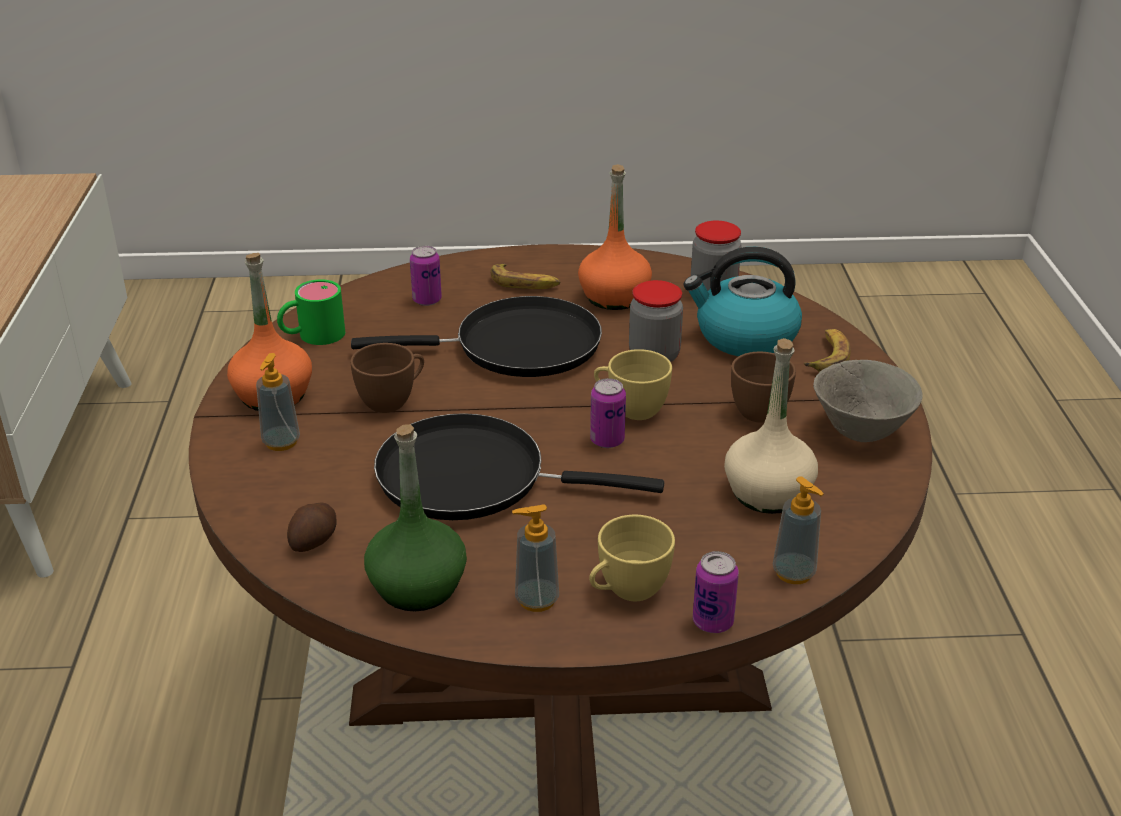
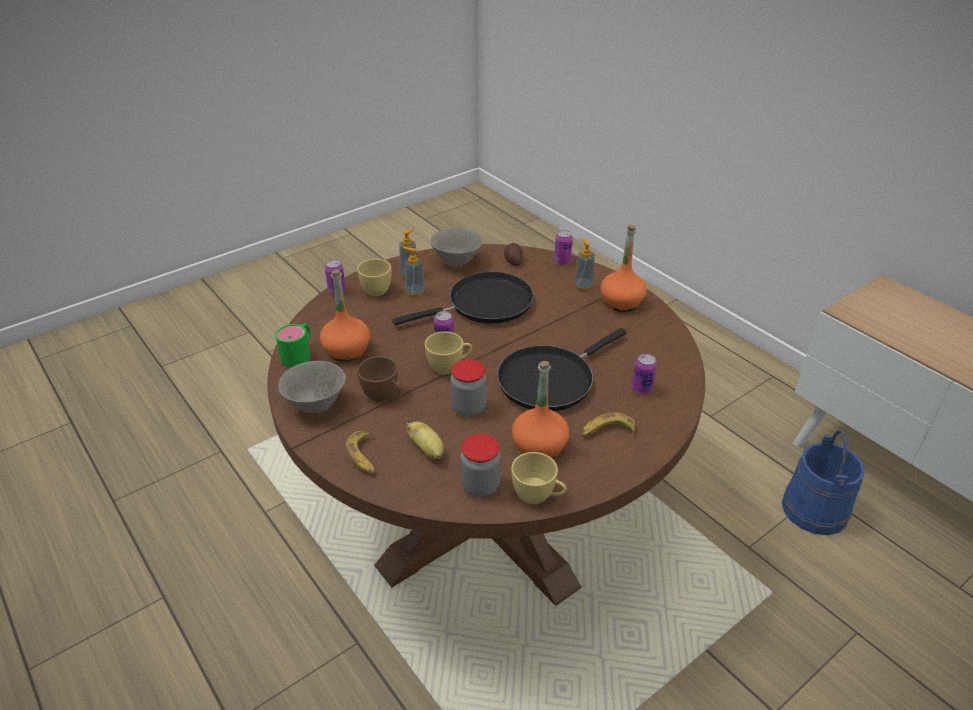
camera: 145 degrees right, 5 degrees up
green mug [277,280,345,345] -> green mug moved to [275,323,311,368]
brown cup [350,343,424,413] -> none
green bottle [364,424,467,611] -> grey bowl [430,228,482,267]
kettle [683,247,802,356] -> banana [404,418,444,459]
beige bottle [724,338,818,514] -> orange bottle [320,270,370,362]
soap dispenser [773,476,824,584] -> soap dispenser moved to [403,247,425,297]
none -> yellow cup [511,452,566,504]
none -> can [554,230,573,265]
none -> blue bucket [782,429,865,535]

